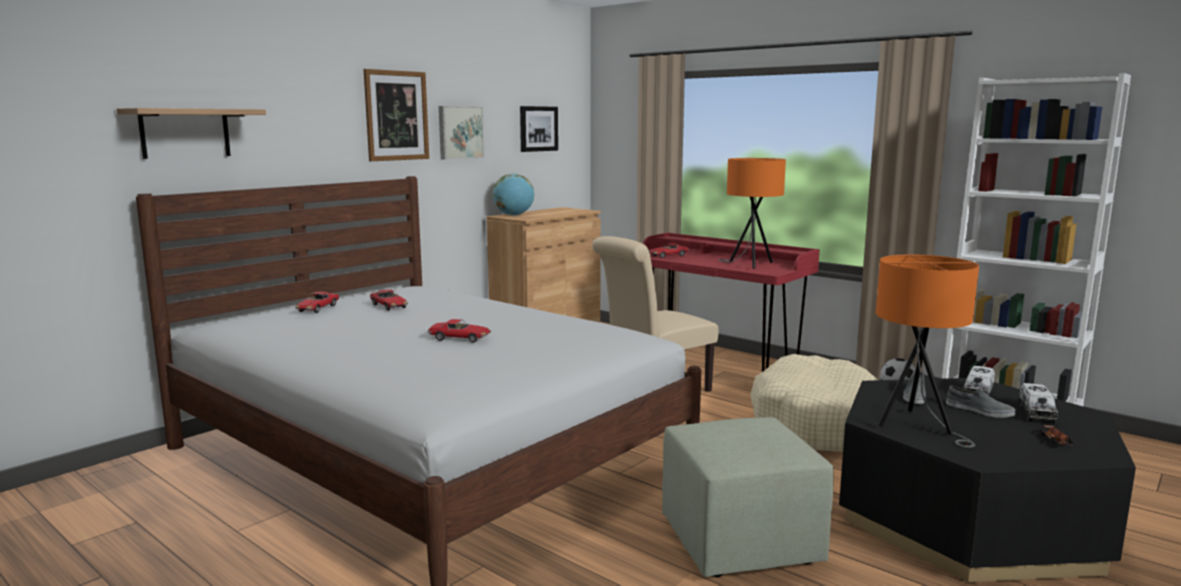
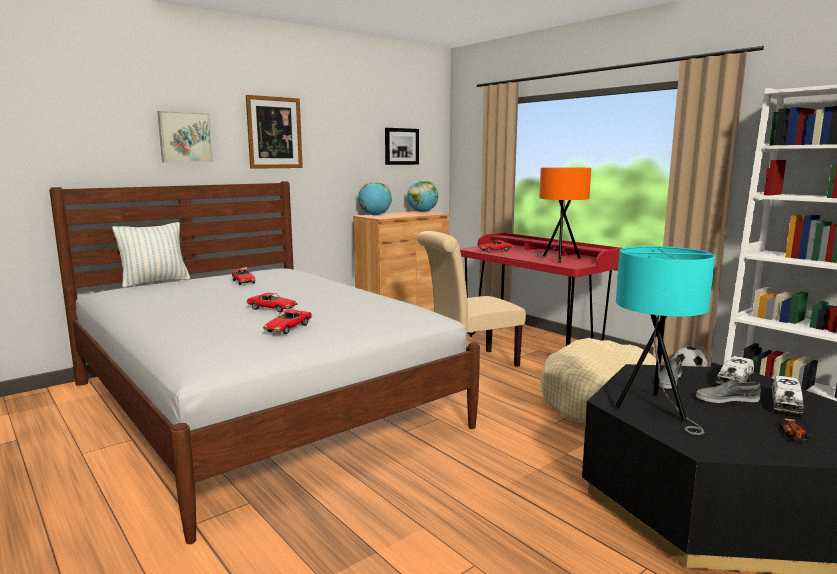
camera: 10 degrees right, 0 degrees up
shelf [117,108,266,159] -> none
toy car [295,292,340,313] -> toy car moved to [263,309,312,334]
picture [439,106,484,160] -> picture moved to [157,111,213,163]
green ottoman [662,417,834,577] -> none
orange table lamp [876,254,979,448] -> turquoise table lamp [615,246,715,435]
grey shoe [946,386,1016,418] -> grey shoe turned 135 degrees clockwise [696,378,761,403]
none -> pillow [112,222,190,288]
none -> globe [407,180,438,212]

